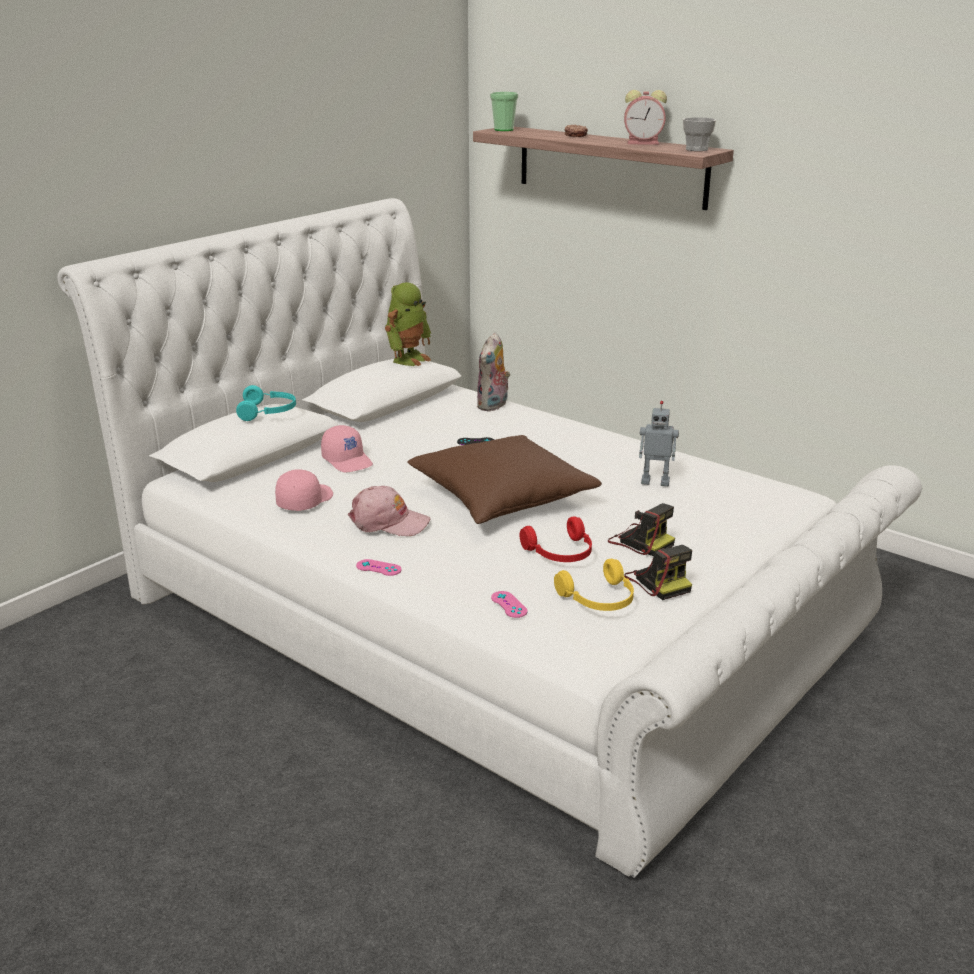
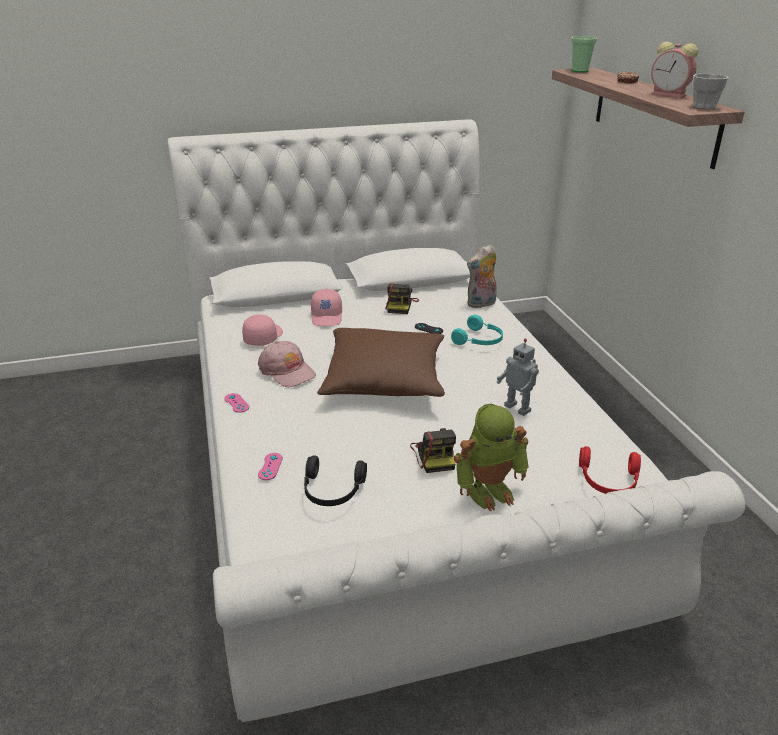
camera: 35 degrees right, 5 degrees up
turquoise headphones [236,385,296,421] -> turquoise headphones moved to [451,315,503,345]
pink cap [275,469,333,511] -> pink cap turned 45 degrees counterclockwise [242,314,283,346]
toy robot [385,282,431,366] -> toy robot moved to [454,404,529,511]
red headphones [520,516,592,562] -> red headphones moved to [579,446,641,494]
yellow headphones [554,559,634,611] -> black headphones [304,455,367,506]
camera [624,545,692,600] -> camera moved to [385,283,419,314]

